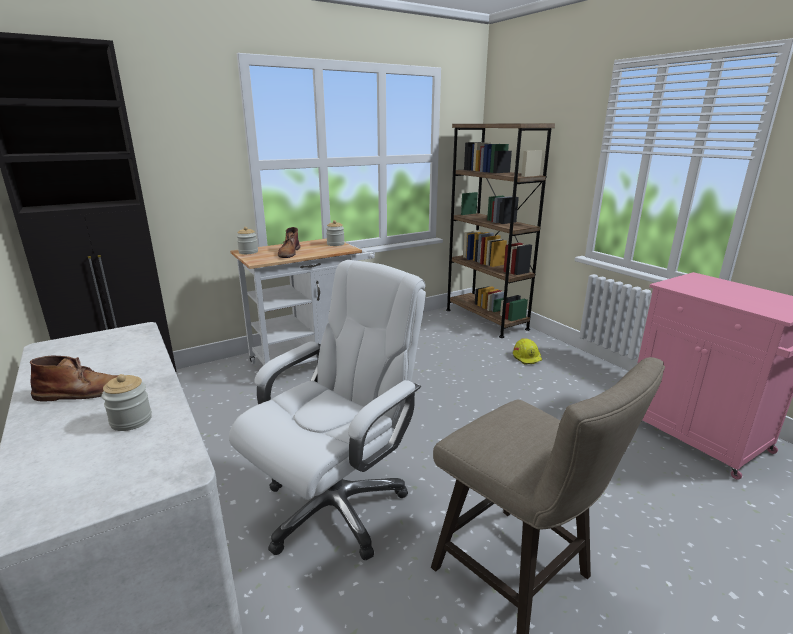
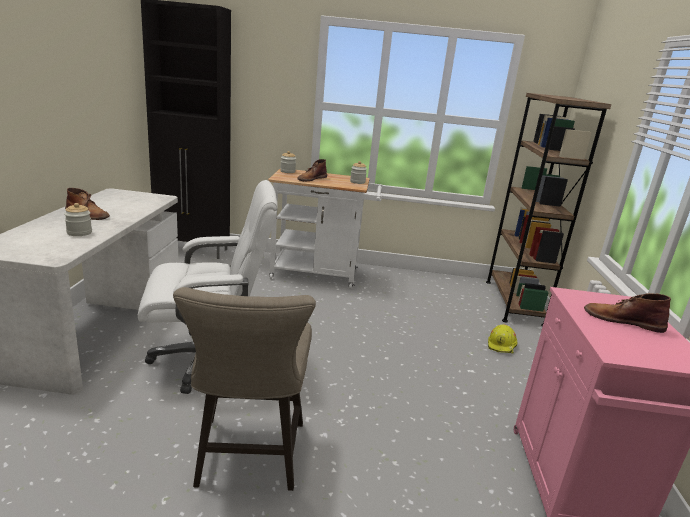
camera: 35 degrees right, 0 degrees up
none -> brown boot [584,293,671,333]

